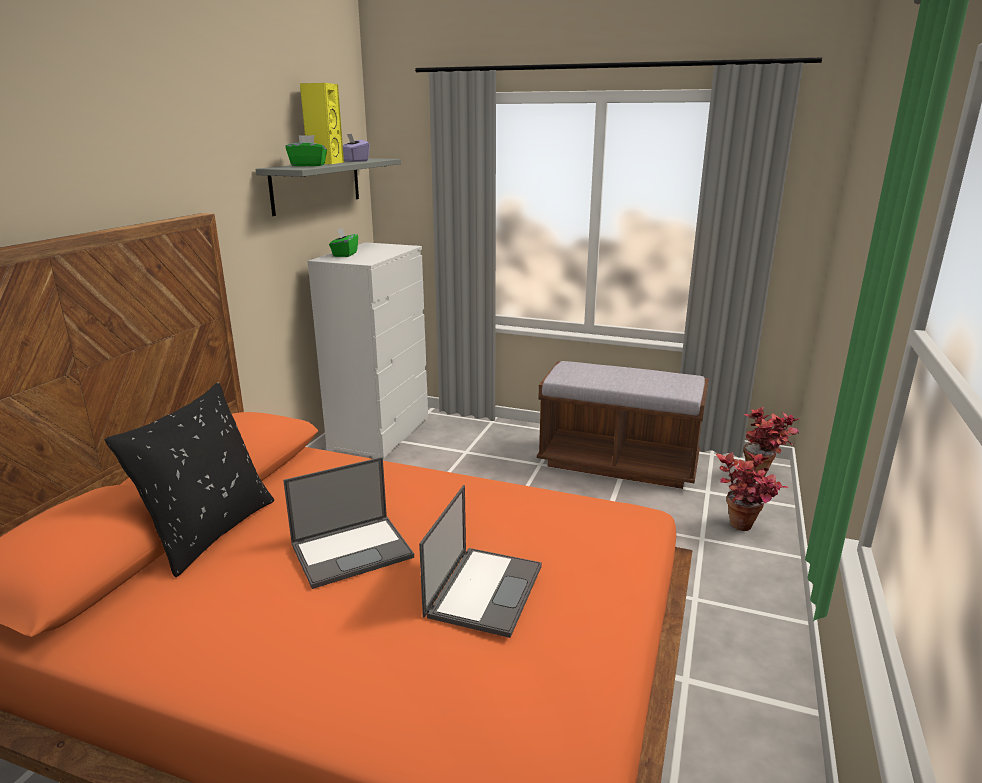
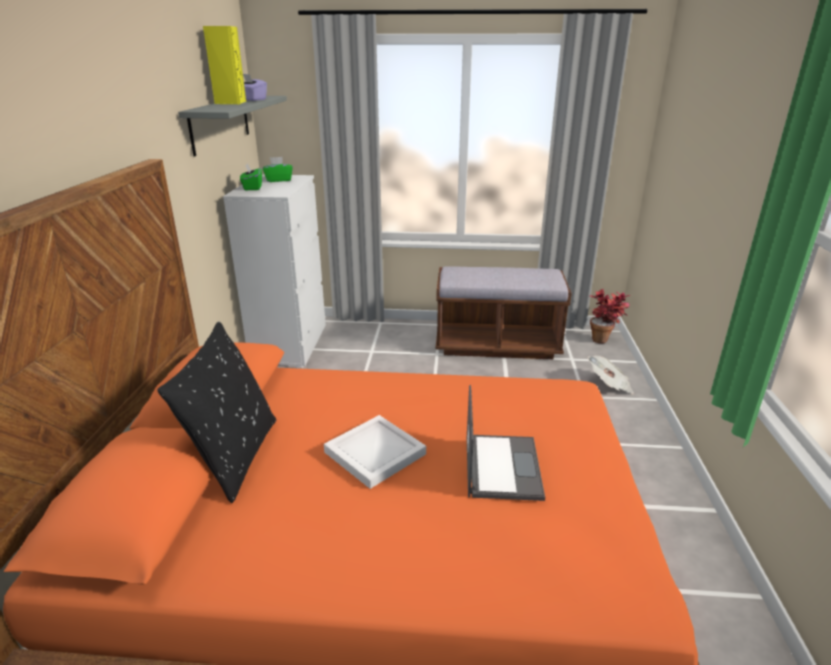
camera: 15 degrees left, 5 degrees up
laptop [283,457,414,589] -> white tray [324,415,426,489]
green tissue box [285,135,327,166] -> green tissue box moved to [262,157,293,182]
potted plant [716,451,789,531] -> newspaper [588,355,634,394]

